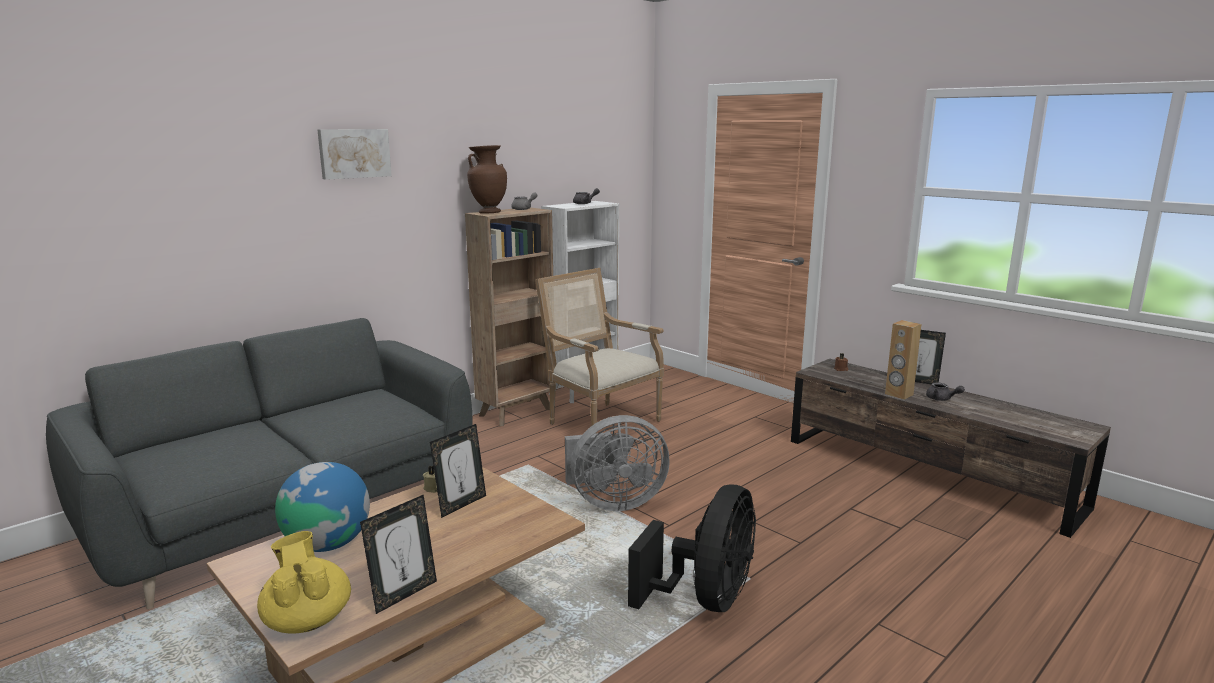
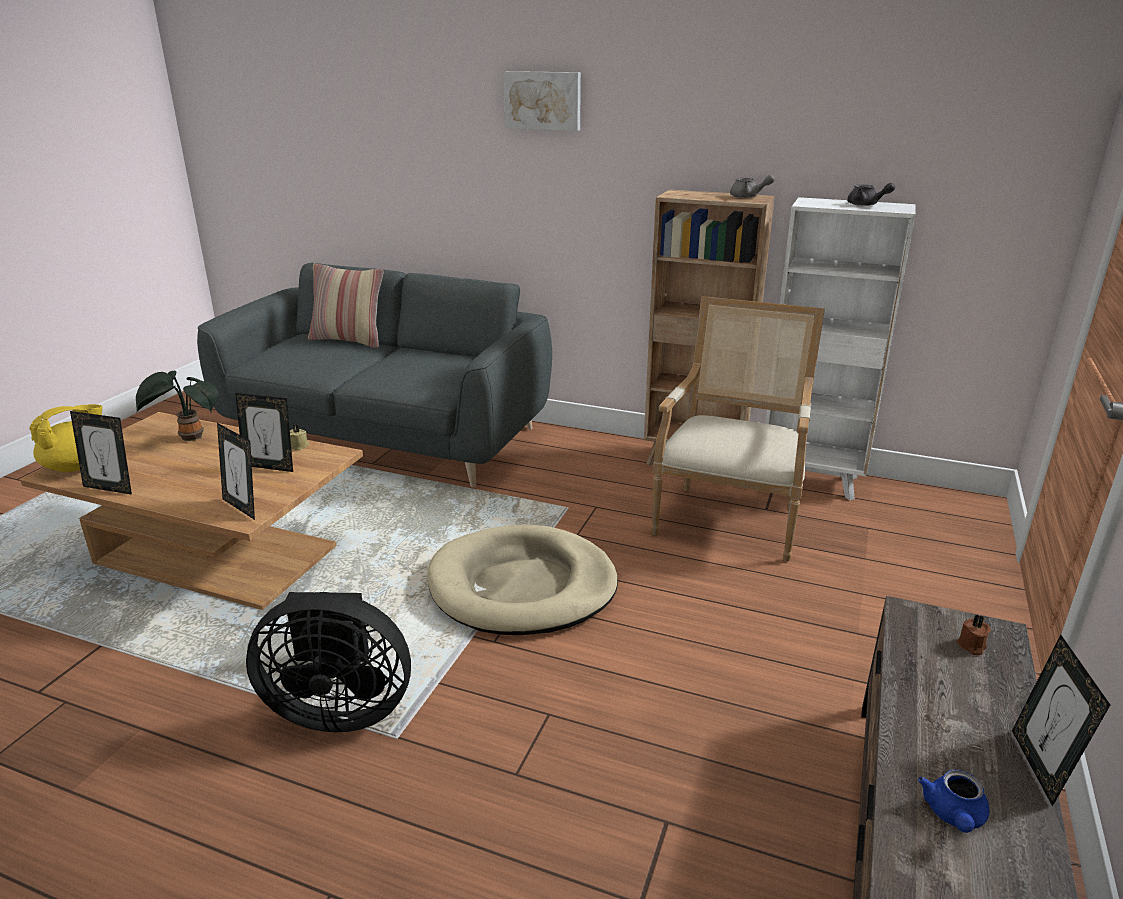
camera: 65 degrees right, 10 degrees up
globe [275,462,370,552] -> potted plant [136,371,218,441]
brown vase [467,145,507,214] -> none
grey fan [565,415,670,511] -> beige dog bed [427,524,618,635]
brown speaker [885,320,921,400] -> none
grey teapot [926,382,965,401] -> blue teapot [918,770,989,833]
none -> picture frame [217,423,255,520]
none -> pillow [308,263,383,348]

